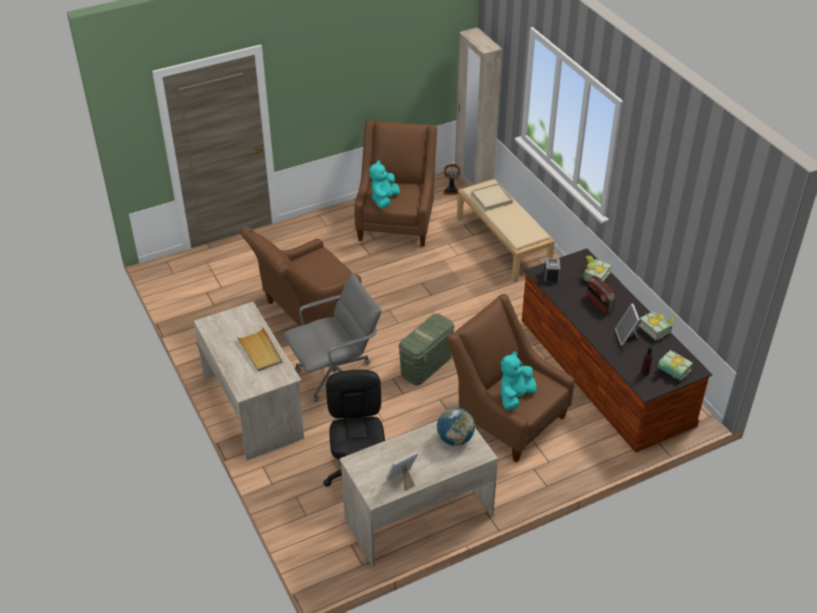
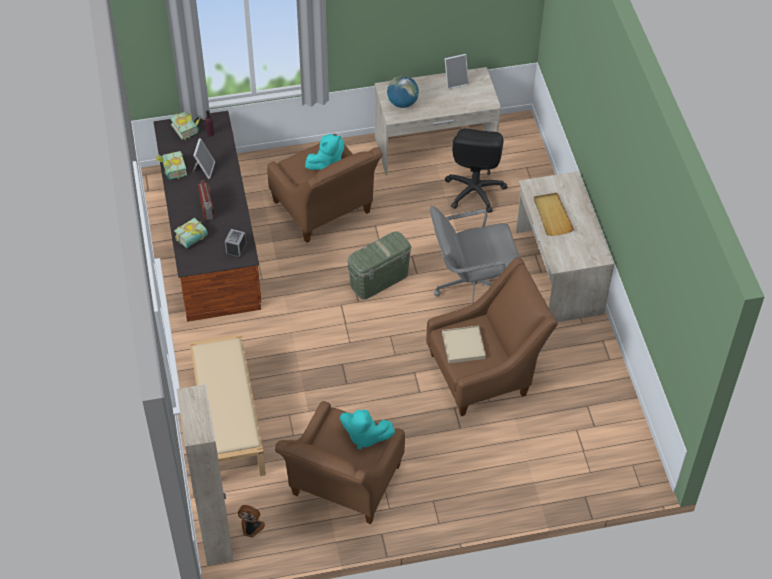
camera: 165 degrees left, 10 degrees up
turquoise plush toy [369,160,400,209] -> turquoise plush toy turned 75 degrees clockwise [340,409,395,449]
beige tray [472,183,513,211] -> beige tray moved to [442,326,486,363]

